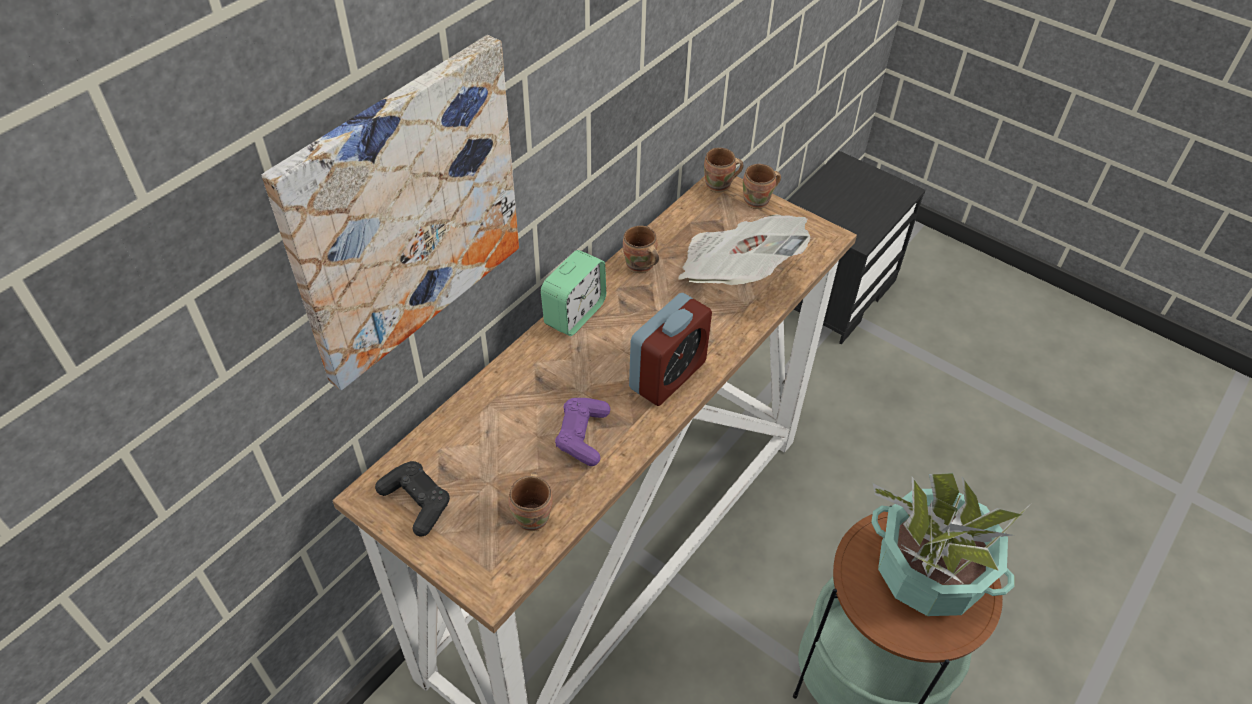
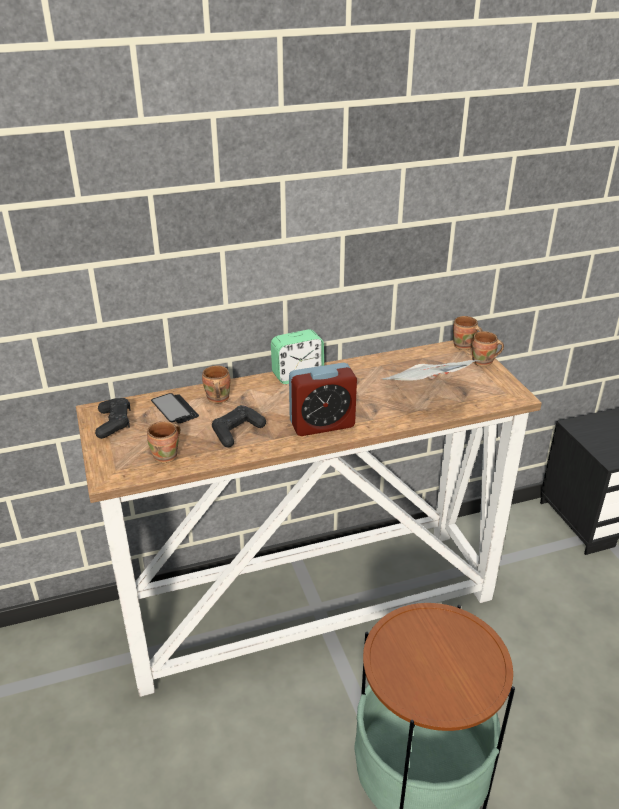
camera: 35 degrees right, 15 degrees down
picture [262,35,519,391] -> none
purple game controller [555,398,610,466] -> black game controller [212,405,266,447]
brown mug [623,226,659,273] -> brown mug moved to [202,365,230,403]
potted plant [871,473,1034,616] -> none
none -> phone [151,393,199,423]

